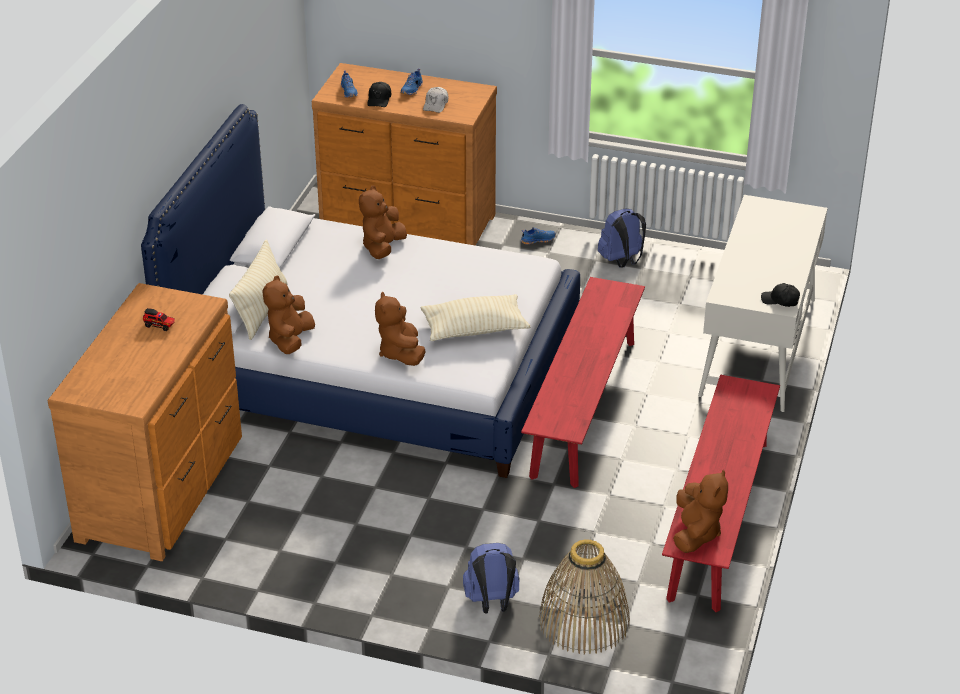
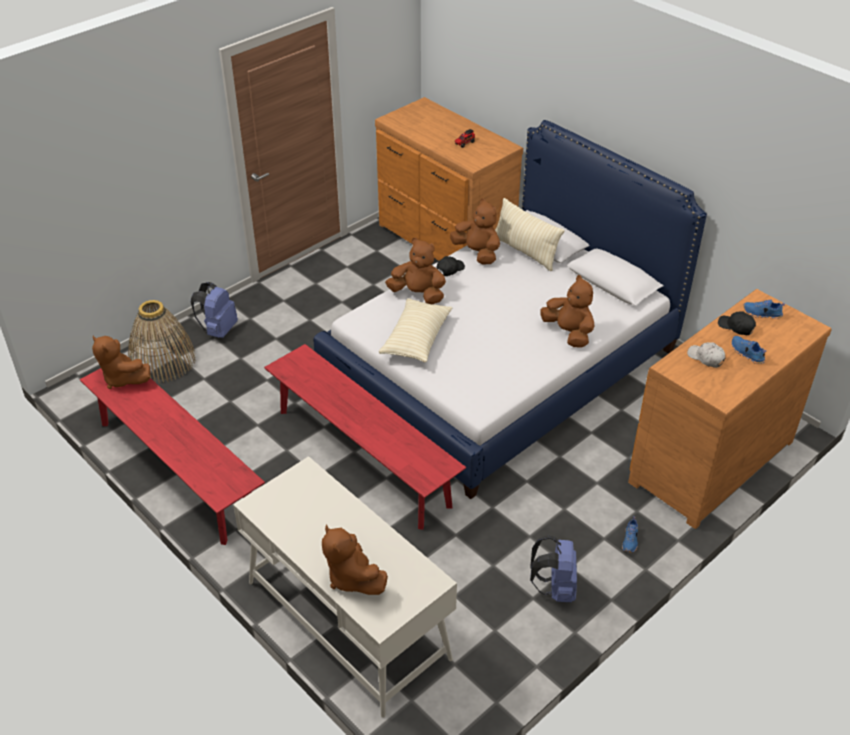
camera: 120 degrees right, 5 degrees up
black cap [761,283,800,307] -> black cap moved to [436,256,465,276]
none -> brown plush toy [322,525,388,595]

